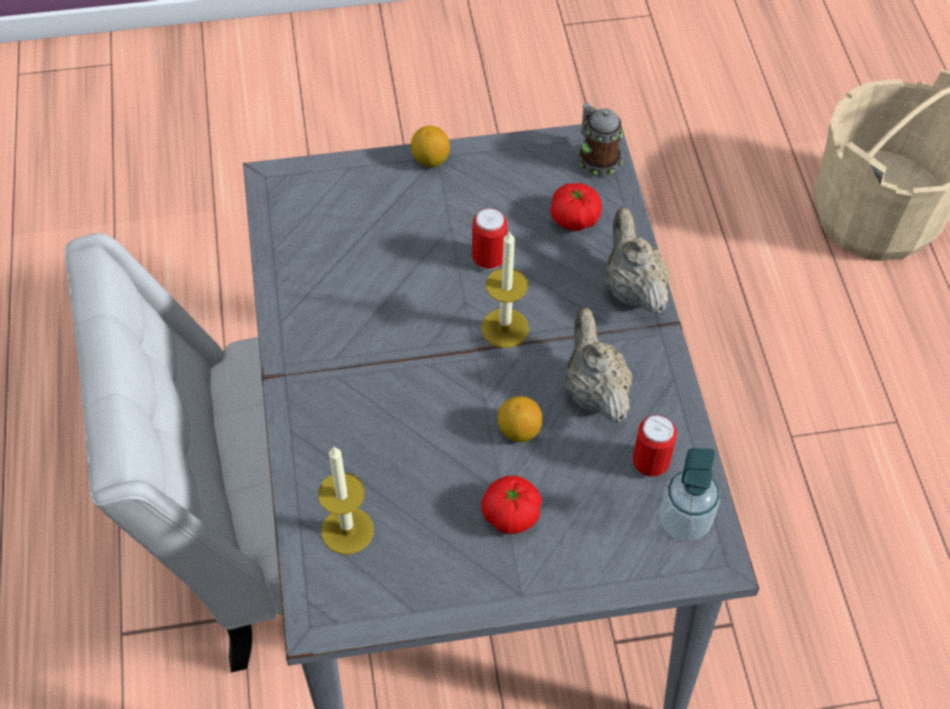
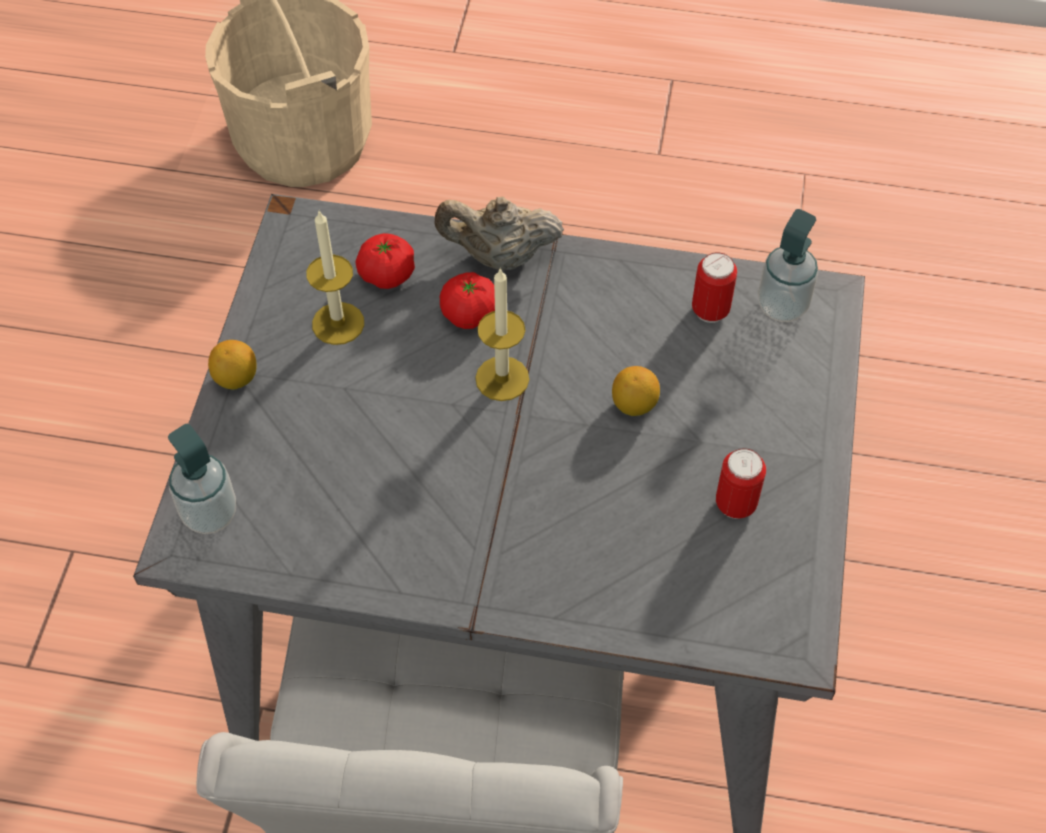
camera: 70 degrees left, 0 degrees up
candle [318,447,373,555] -> candle moved to [306,211,364,345]
can [472,208,507,270] -> can moved to [716,448,766,519]
tomato [481,476,542,534] -> tomato moved to [440,272,495,329]
beige teapot [563,307,632,423] -> none
mug [578,102,623,177] -> none
none -> soap dispenser [168,424,236,534]

